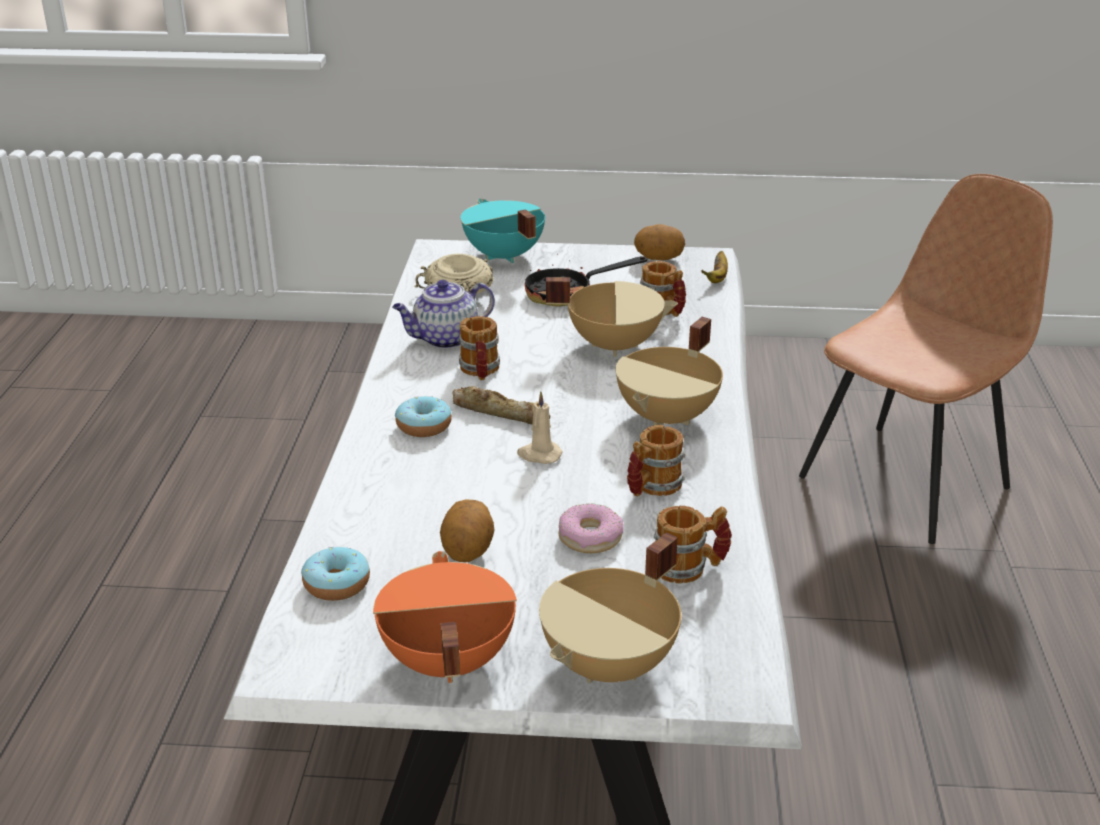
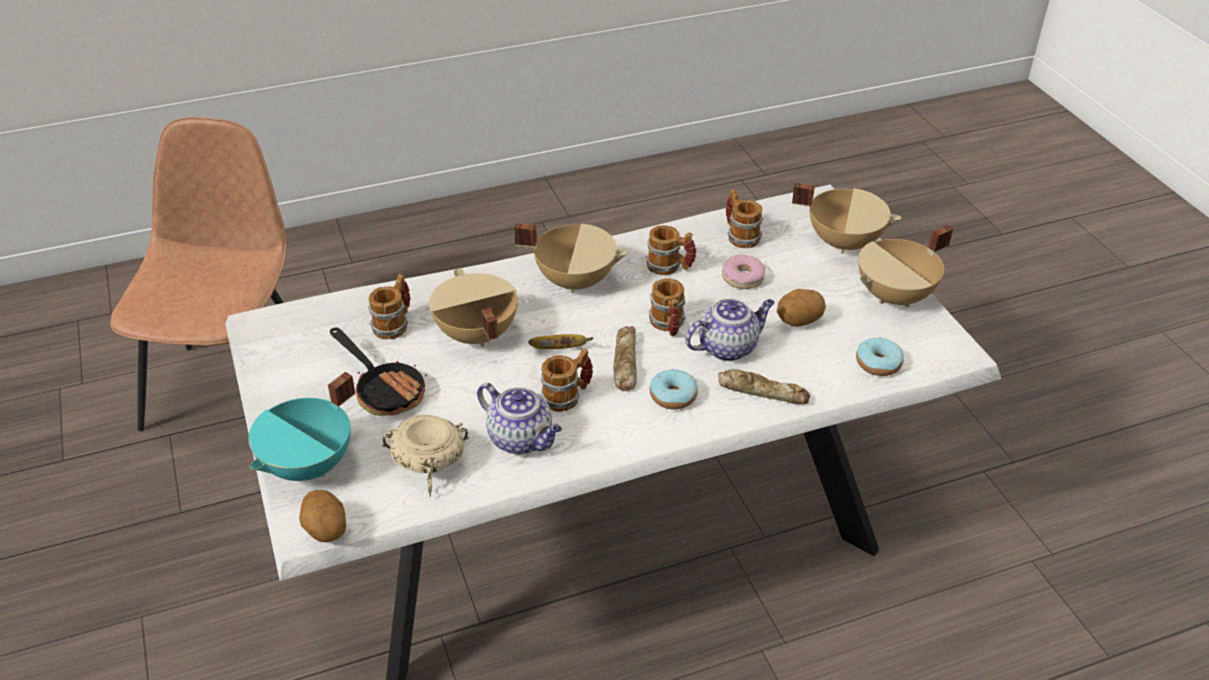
camera: 115 degrees left, 10 degrees up
orange cooking pot [373,551,517,683] -> beige cooking pot [859,225,953,307]
beige candle [517,391,563,464] -> mug [649,278,685,336]
potato [634,224,685,260] -> potato moved to [299,490,346,542]
banana [701,251,728,283] -> banana moved to [528,334,593,349]
brown chair [799,174,1053,544] -> brown chair turned 75 degrees clockwise [110,117,287,431]
none -> teapot [685,298,775,361]
none -> bread [718,369,810,404]

